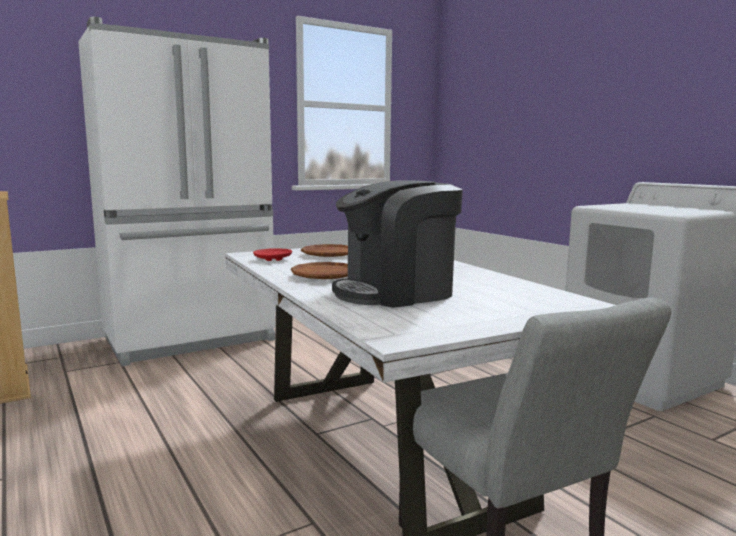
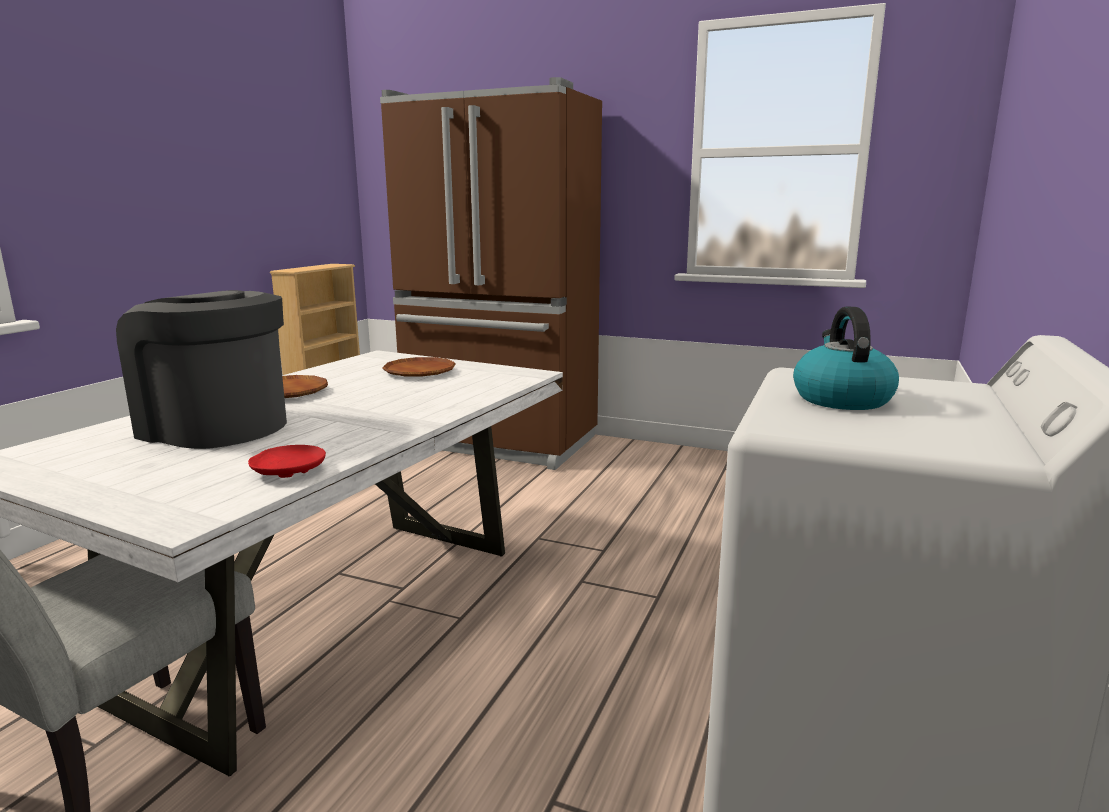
camera: 55 degrees right, 5 degrees up
white fridge [78,17,276,366] -> brown fridge [380,77,602,470]
red plate [253,248,292,261] -> red plate moved to [248,445,326,478]
none -> kettle [793,307,899,410]

